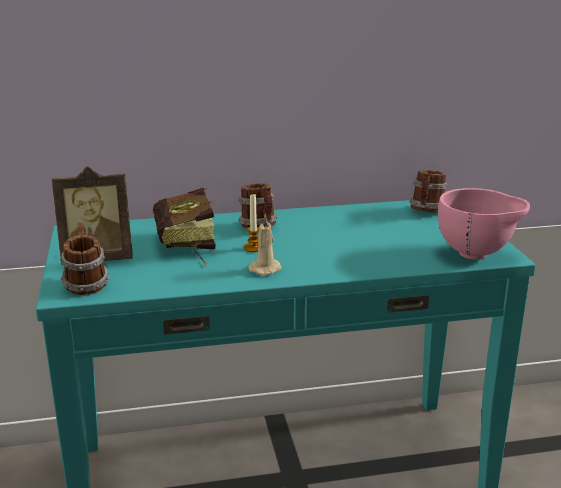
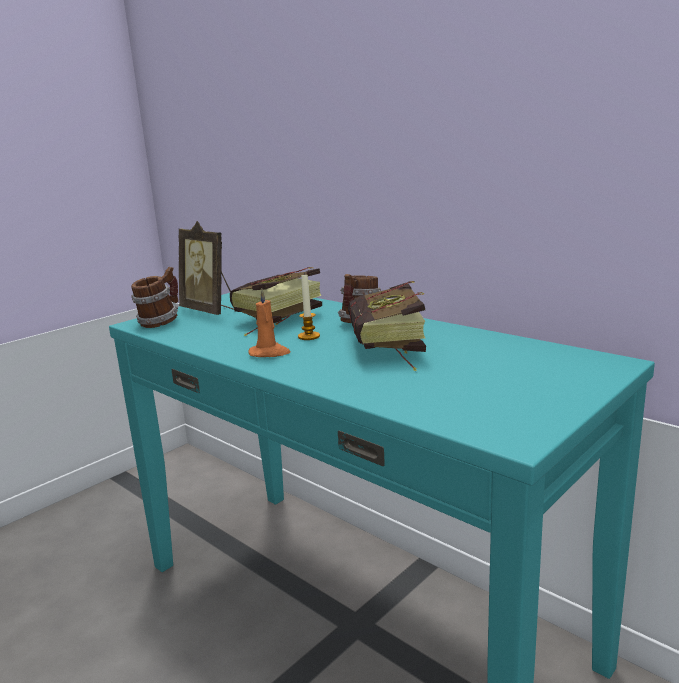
camera: 55 degrees right, 5 degrees down
beige candle [248,214,282,276] -> orange candle [249,289,290,357]
mug [409,170,448,213] -> none
pink bowl [438,188,530,260] -> none
none -> book [348,281,426,372]

